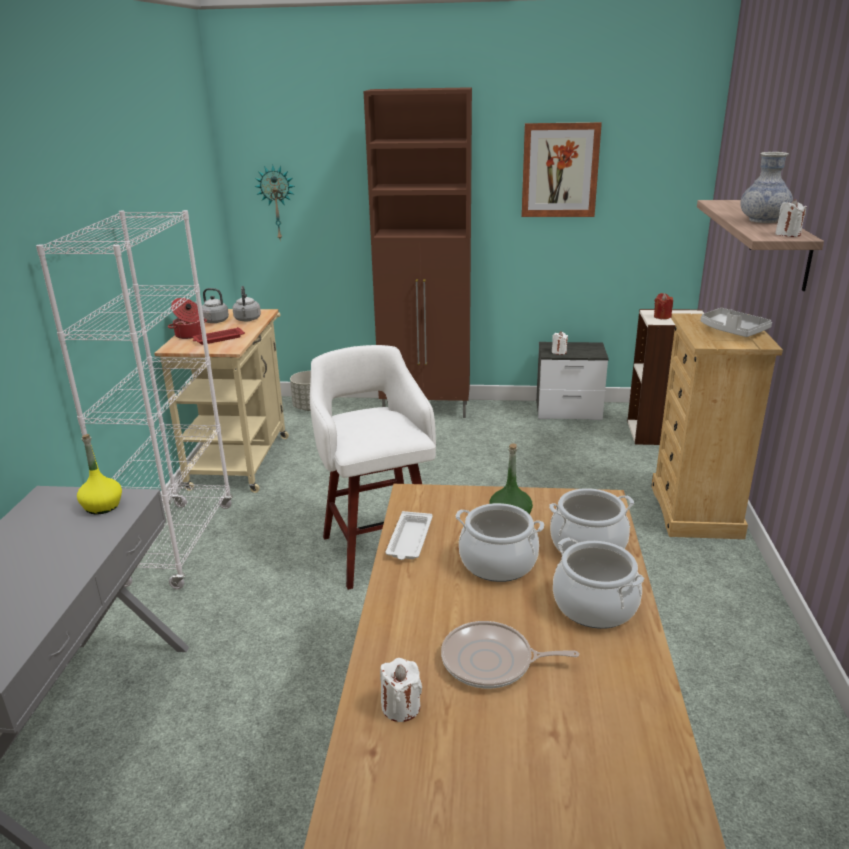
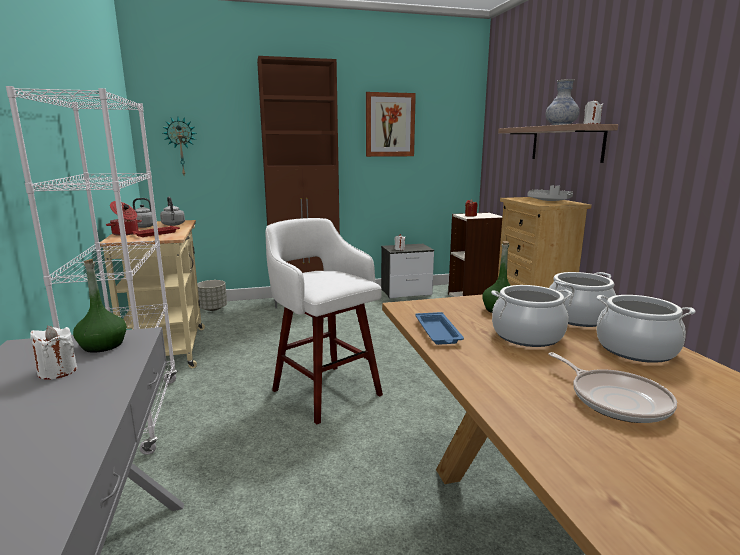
camera: 20 degrees left, 10 degrees down
yellow bottle [77,434,122,514] -> green bottle [73,259,127,353]
white candle [380,658,422,722] -> white candle moved to [30,326,77,379]
white tray [385,511,433,560] -> blue tray [415,312,464,345]
frying pan [441,621,579,689] -> frying pan turned 105 degrees counterclockwise [548,352,677,423]

